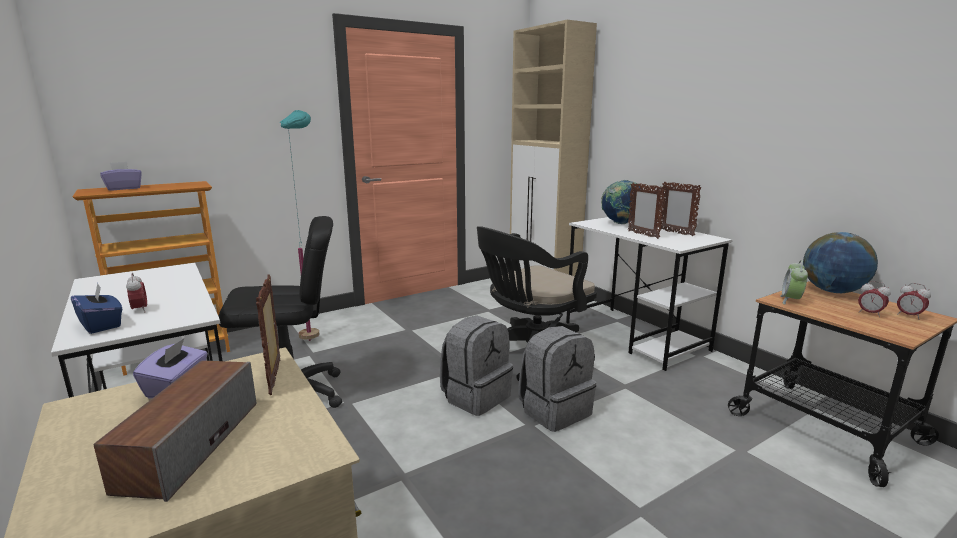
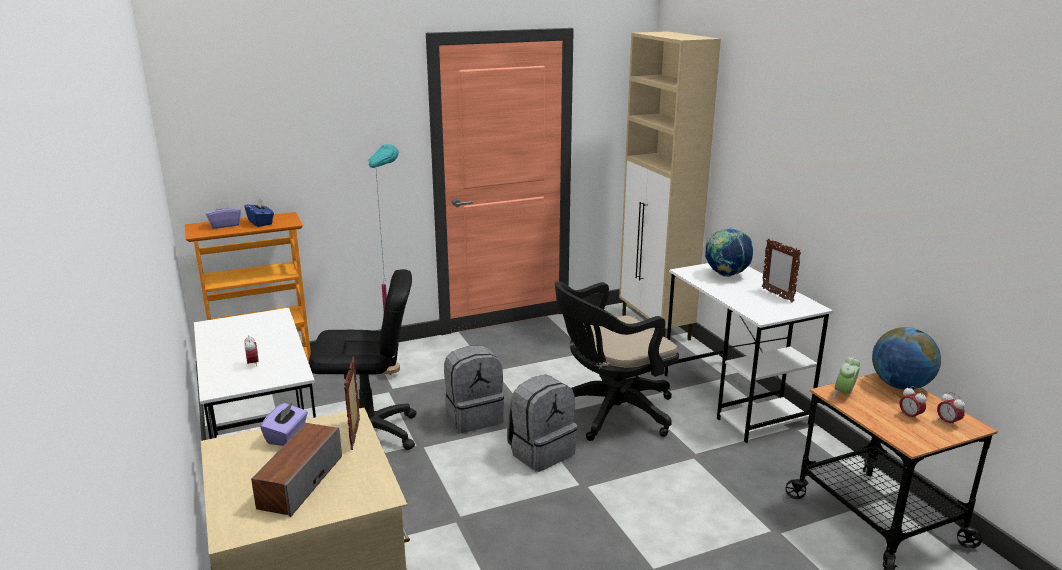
camera: 10 degrees right, 5 degrees up
blue tissue box [71,284,122,334] -> blue tissue box moved to [244,197,274,227]
grey backpack [518,326,596,432] -> grey backpack moved to [444,345,504,433]
picture frame [628,183,665,239] -> none

